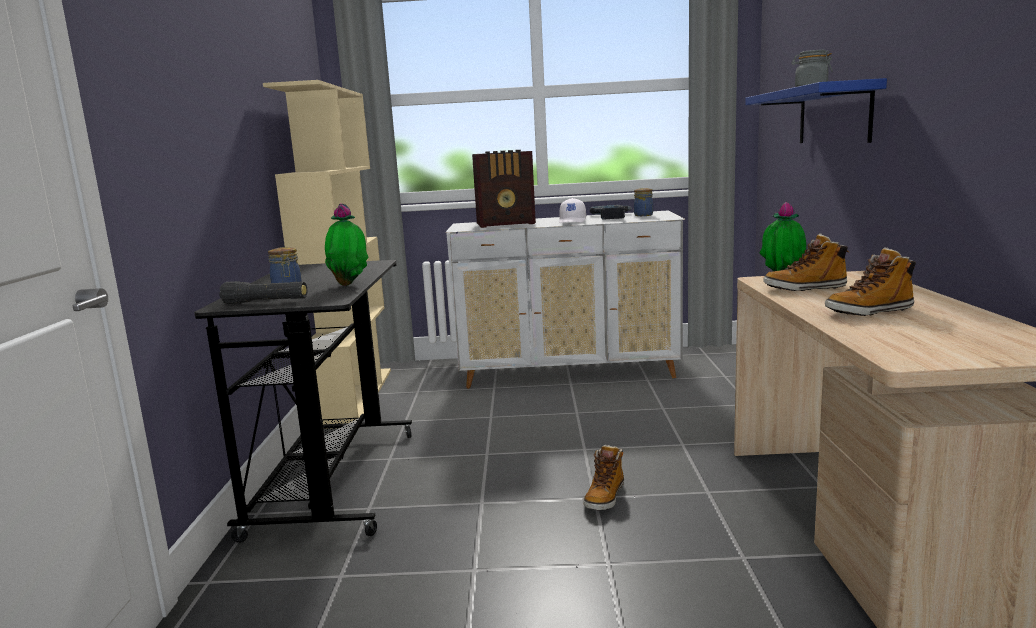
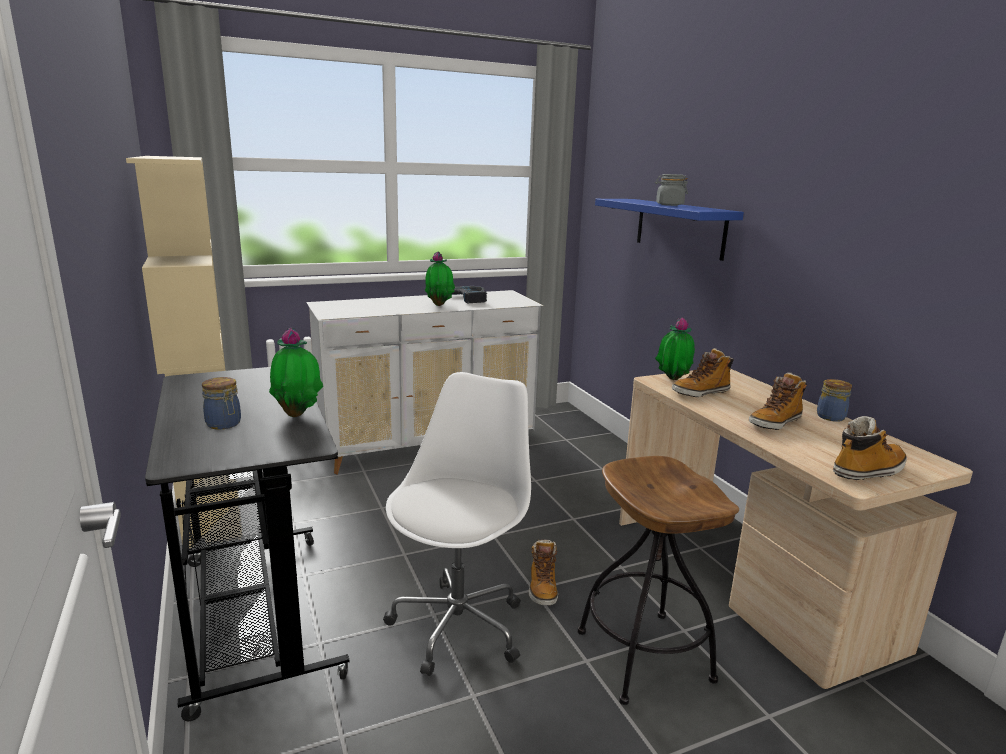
camera: 25 degrees left, 5 degrees up
black flashlight [219,281,307,304] -> none
radio [472,150,536,228] -> none
white cap [559,198,586,223] -> potted plant [425,251,455,306]
jar [634,188,653,216] -> jar moved to [817,379,852,422]
none -> white office chair [383,372,531,676]
none -> brown stool [578,456,739,705]
none -> boot [833,416,907,480]

